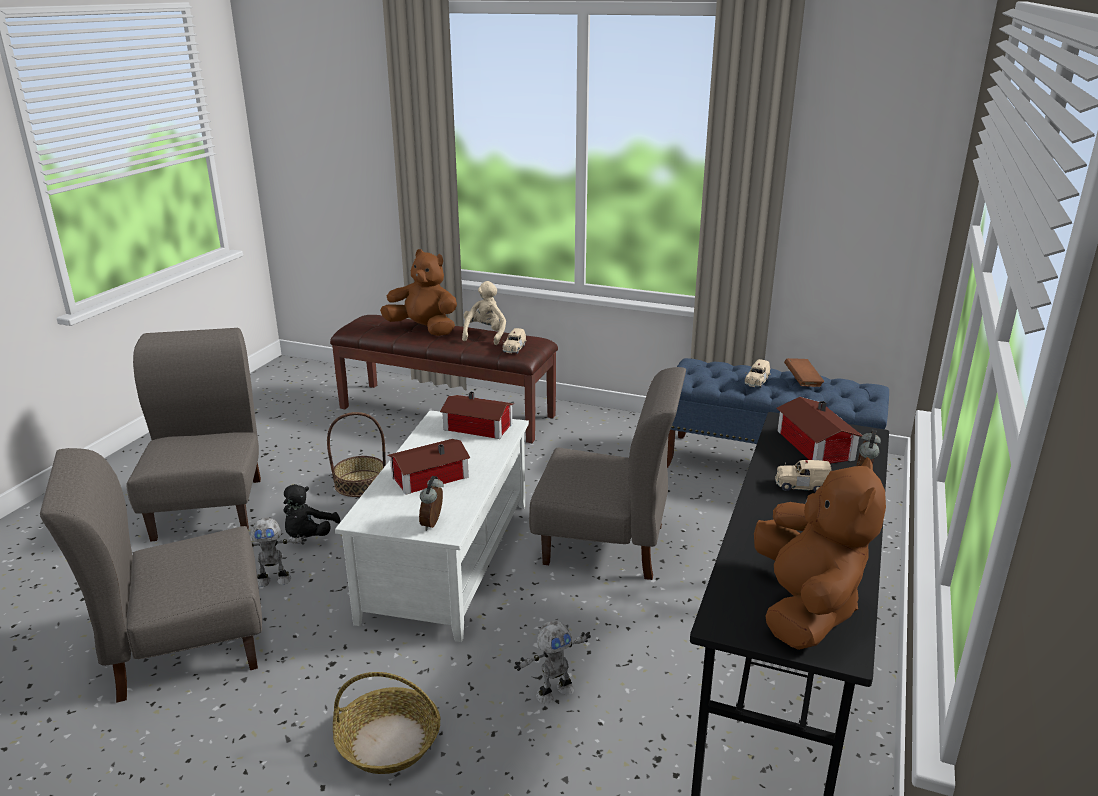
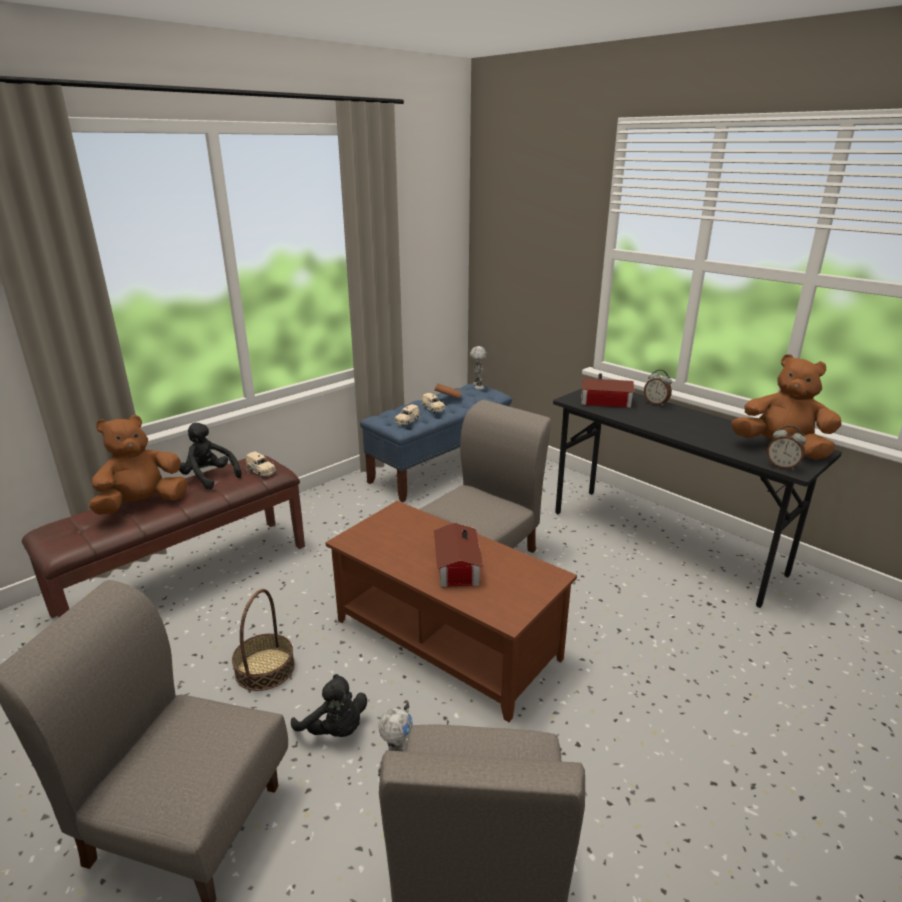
camera: 65 degrees left, 0 degrees up
basket [333,672,441,774] -> none
white coffee table [335,411,529,642] -> brown coffee table [326,501,577,722]
alarm clock [419,476,444,531] -> alarm clock moved to [767,425,806,470]
toy house [440,391,514,439] -> none
beige plush toy [462,281,506,345] -> black plush toy [179,423,241,490]
toy robot [514,621,591,704] -> toy robot moved to [470,346,487,390]
beige toy car [775,460,832,492] -> beige toy car moved to [395,404,420,426]

